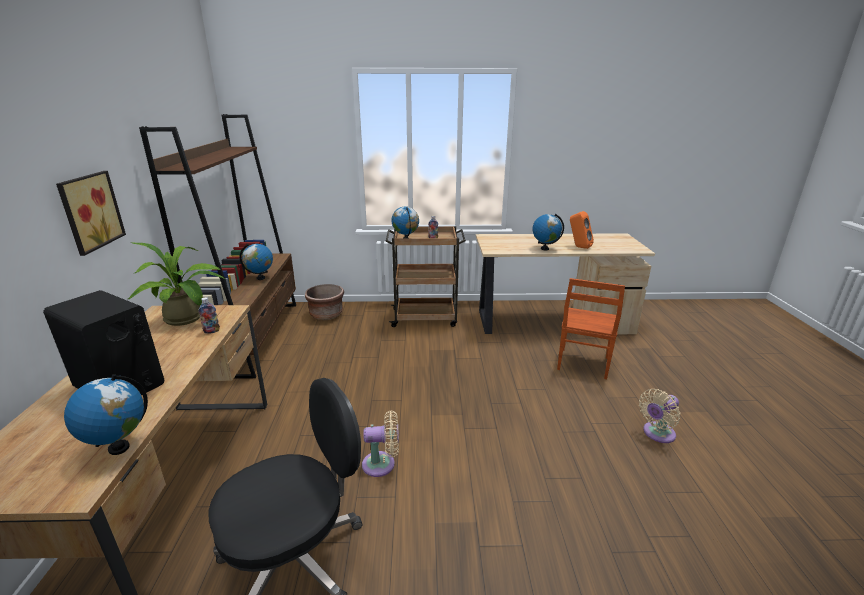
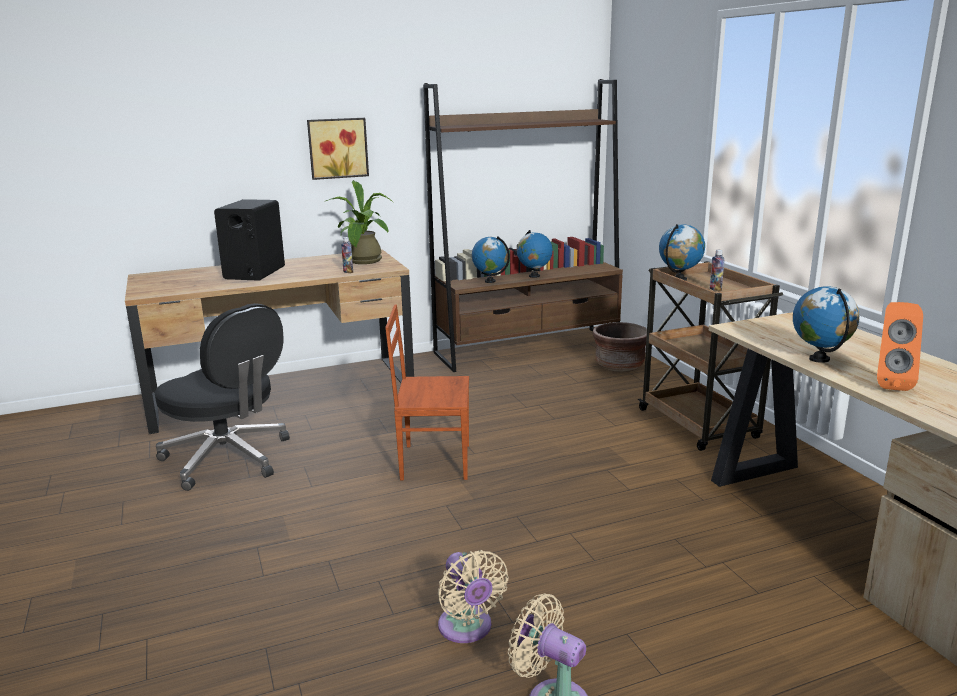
camera: 70 degrees right, 5 degrees down
globe [64,374,148,455] -> globe moved to [472,236,510,283]
beige fan [362,410,399,477] -> beige fan moved to [438,550,509,643]
brown chair [557,278,625,379] -> brown chair moved to [385,305,469,480]

